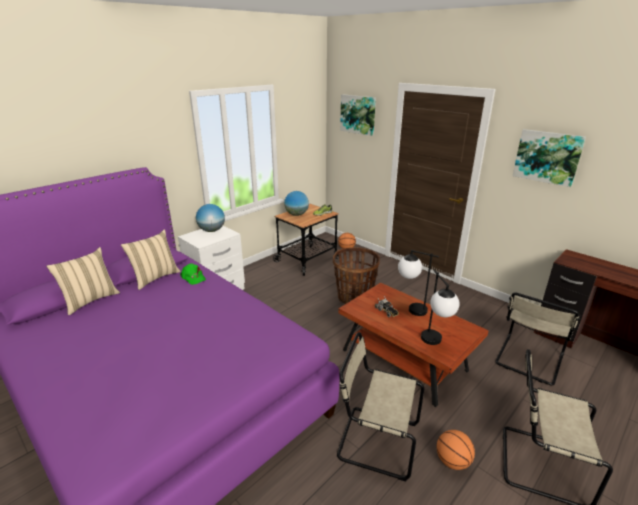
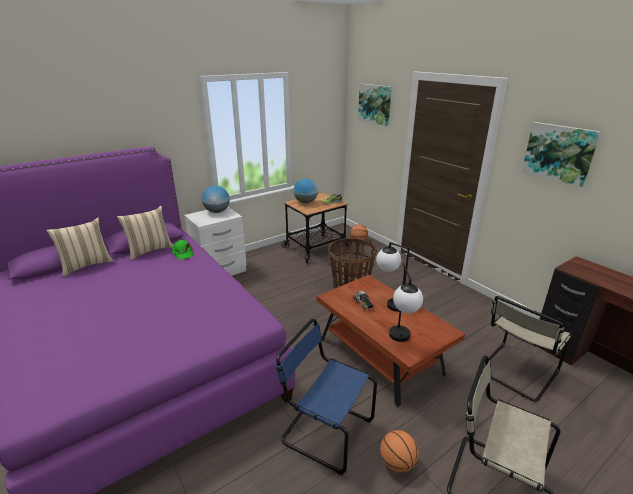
camera: 10 degrees right, 0 degrees up
beige chair [337,332,424,481] -> blue chair [276,319,377,475]

